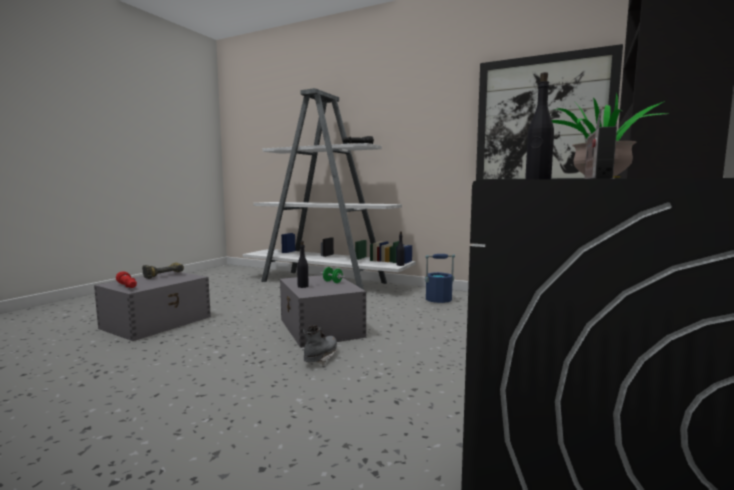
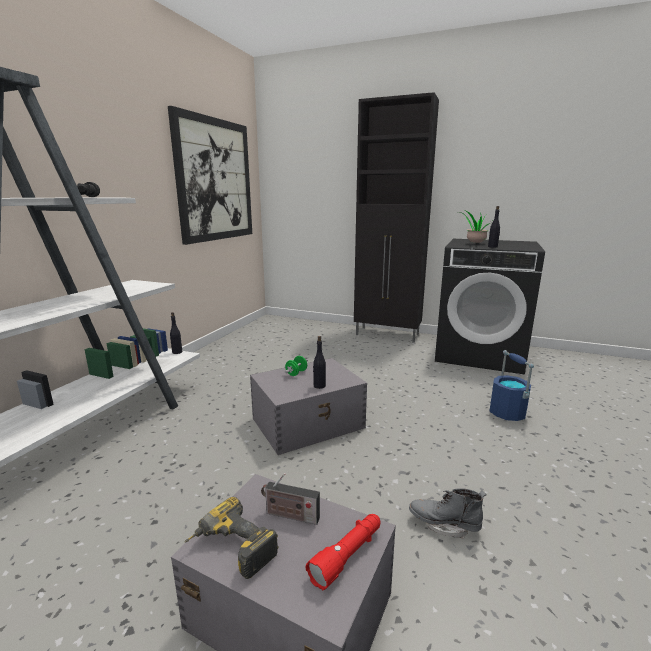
camera: 95 degrees left, 10 degrees up
grey boot [303,325,337,365] -> grey boot moved to [409,488,487,539]
blue bucket [425,254,455,303] -> blue bucket moved to [489,350,534,421]
radio [584,108,617,179] -> radio moved to [261,473,320,525]

